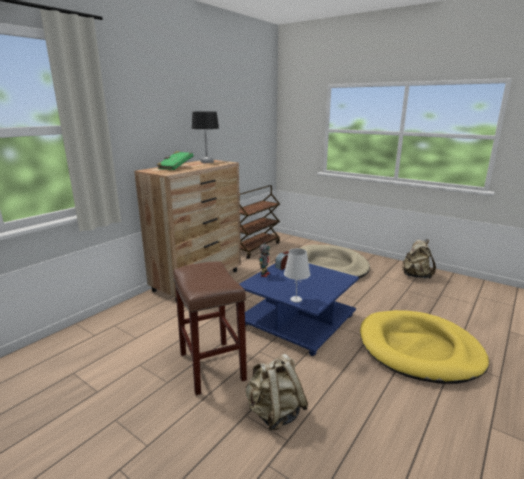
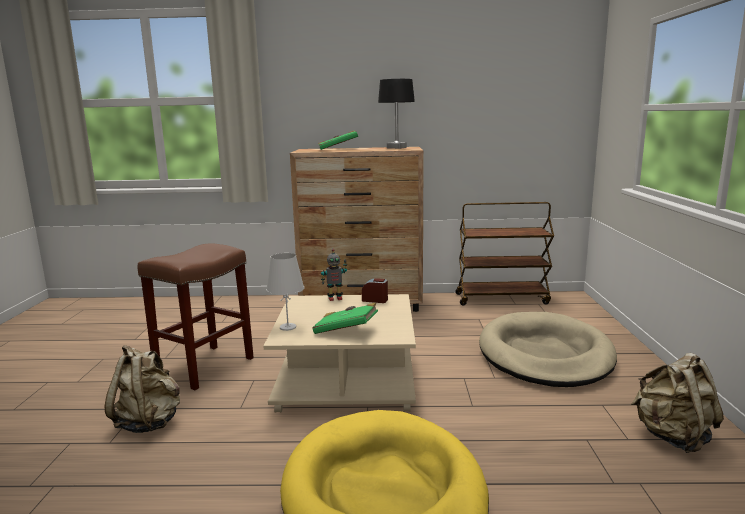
camera: 55 degrees right, 5 degrees down
blue coffee table [239,263,359,356] -> beige coffee table [263,294,416,412]
none -> green book [313,303,378,334]

